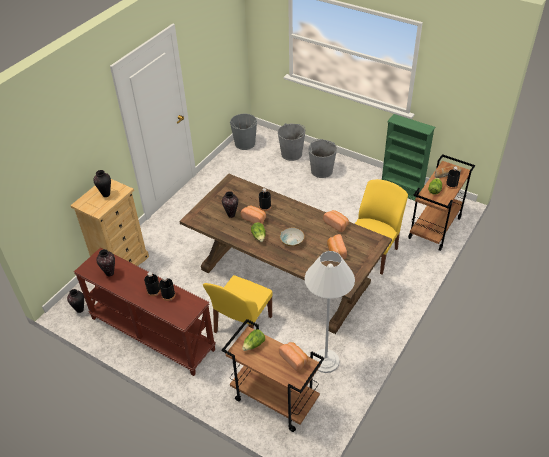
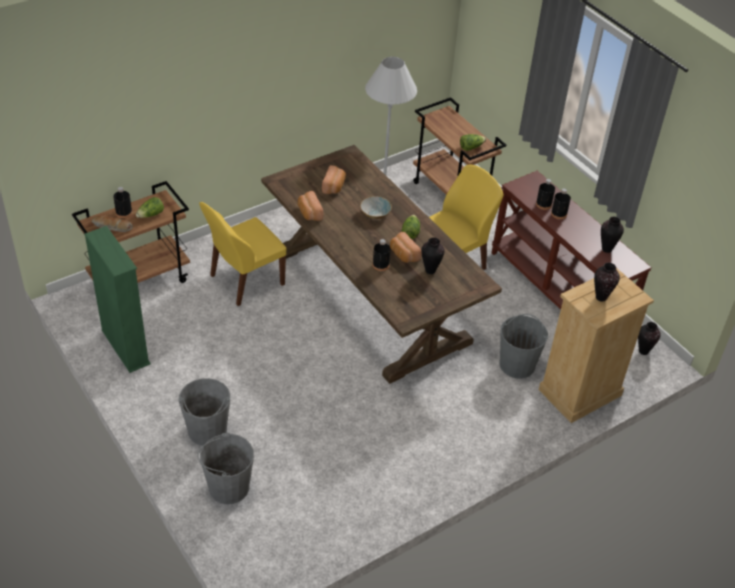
camera: 160 degrees left, 0 degrees up
grey bucket [230,114,257,150] -> grey bucket moved to [499,314,548,379]
bread [279,342,308,372] -> none

